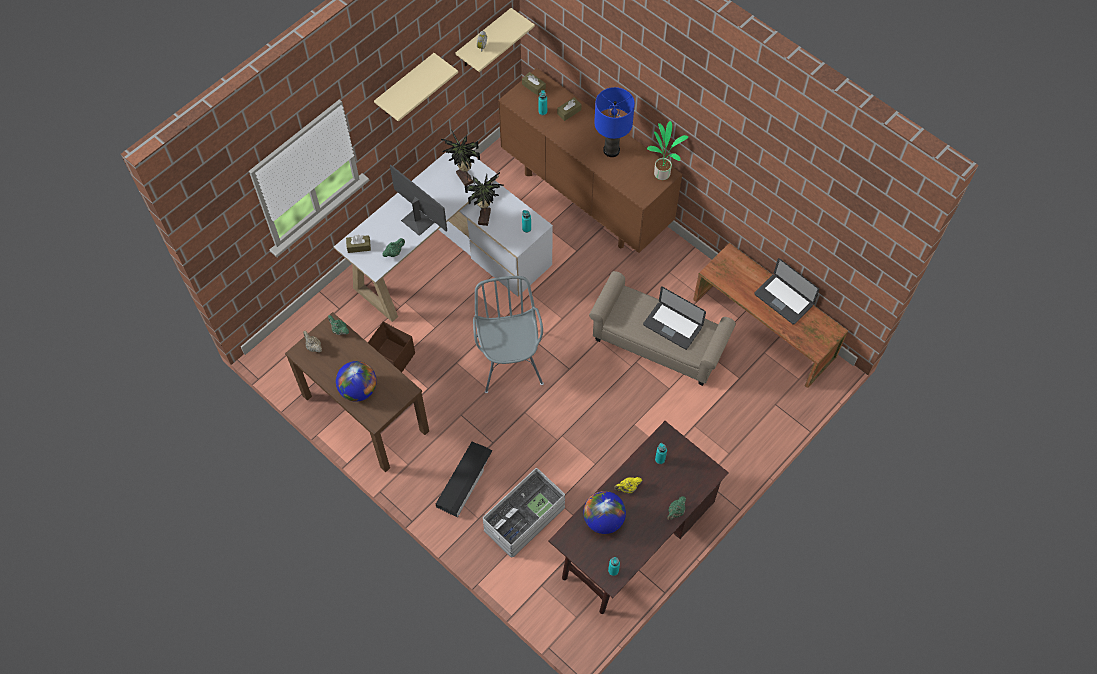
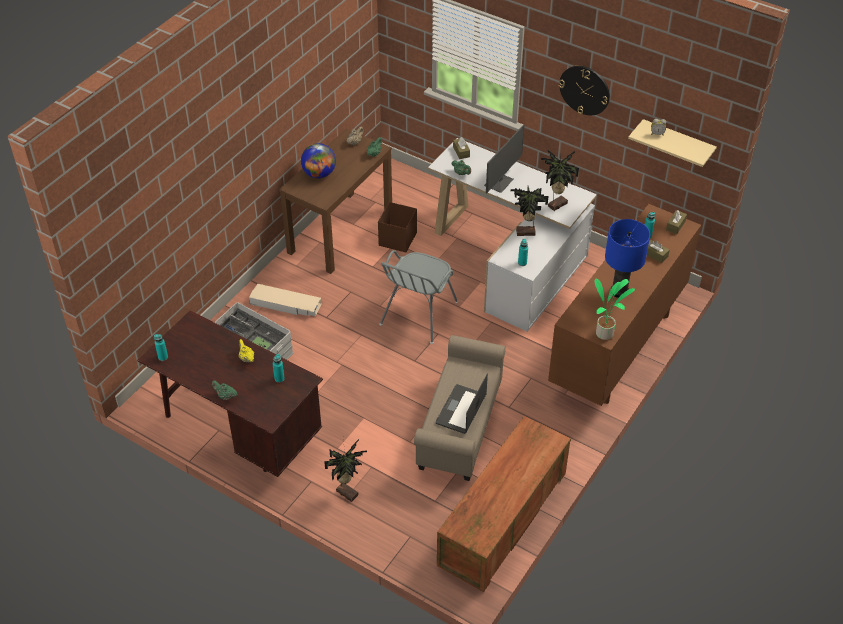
camera: 80 degrees right, 15 degrees down
beige shelf [374,53,458,122] -> wall clock [559,66,610,115]
black storage box [436,442,493,518] -> beige storage box [249,284,322,316]
grey chair [473,276,544,393] -> grey chair turned 135 degrees clockwise [379,250,458,344]
globe [583,491,626,534] -> none
laptop [754,258,819,325] -> none
none -> potted plant [324,439,367,502]

